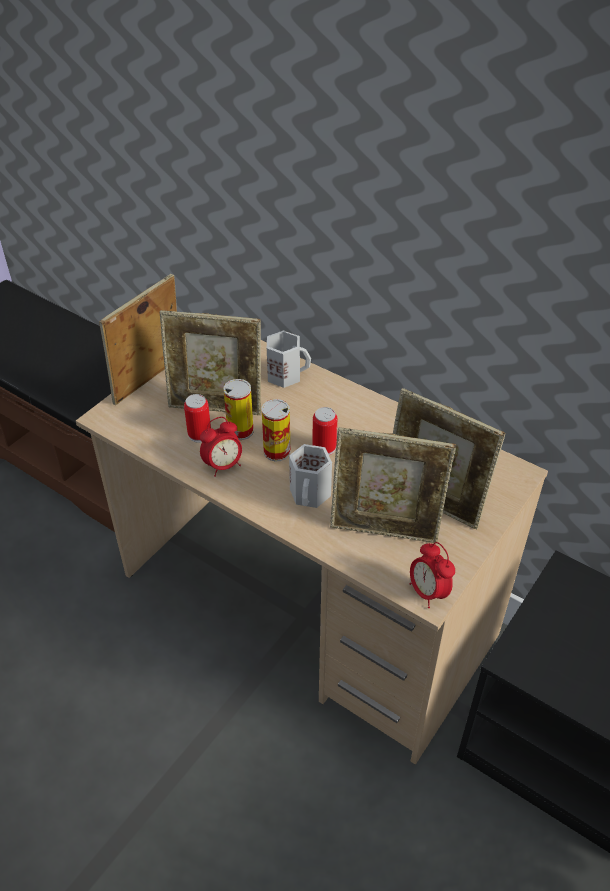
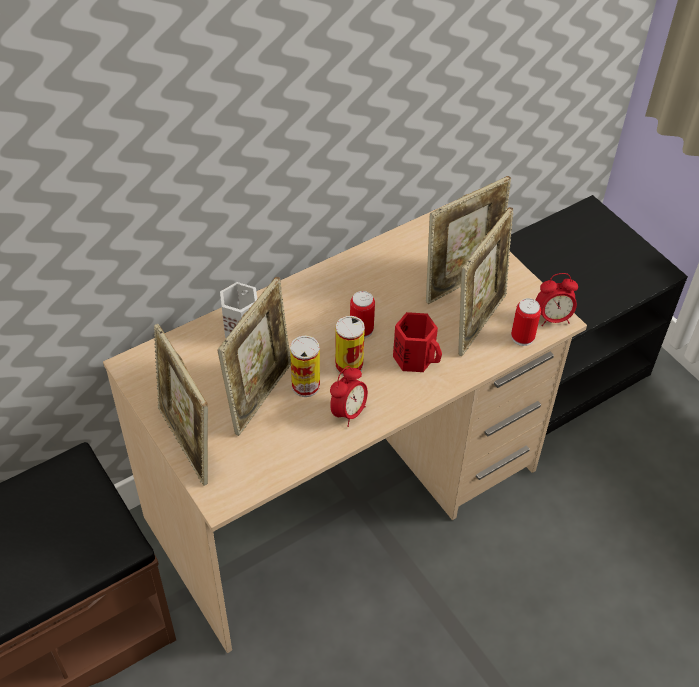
camera: 70 degrees left, 5 degrees up
can [184,394,211,443] -> can moved to [511,298,541,346]
alarm clock [200,417,242,477] -> alarm clock turned 45 degrees clockwise [330,366,368,427]
white mug [289,444,332,508] -> red mug [393,312,442,372]

